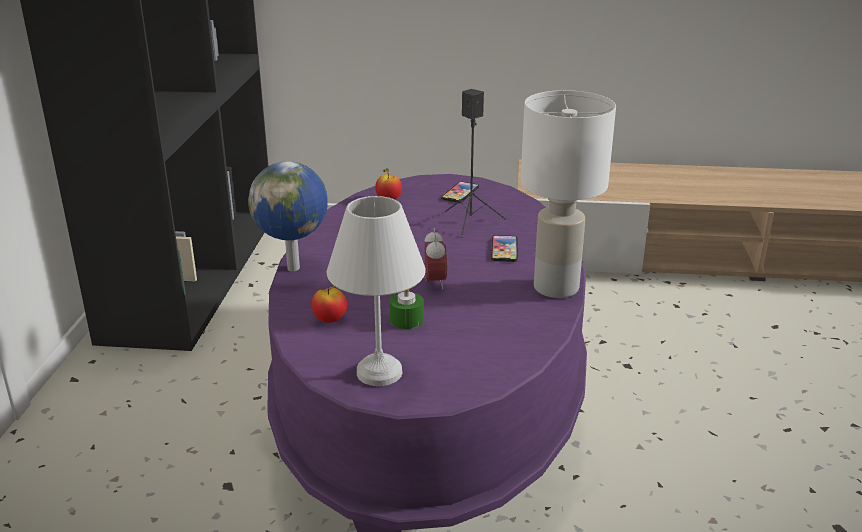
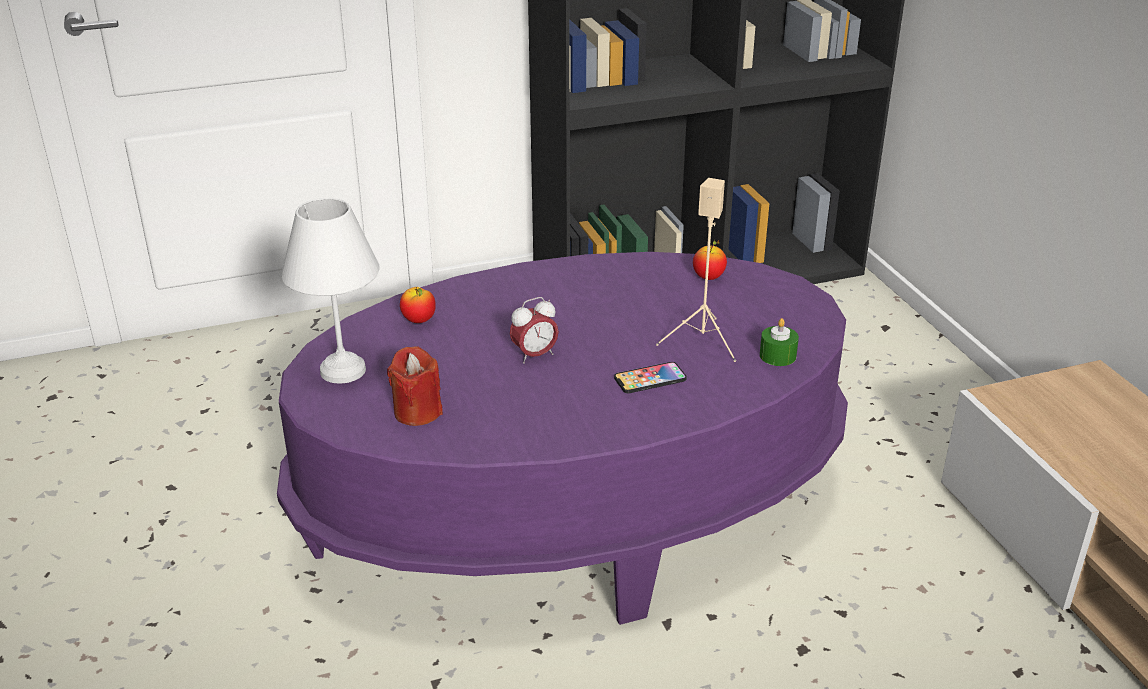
camera: 65 degrees right, 5 degrees up
globe [248,161,328,271] -> none
green candle [389,289,424,329] -> green candle moved to [760,318,799,366]
phone [441,181,479,203] -> none
black speaker [445,89,506,238] -> beige speaker [656,178,736,362]
white table lamp [521,90,616,298] -> none
none -> red candle [387,346,443,426]

